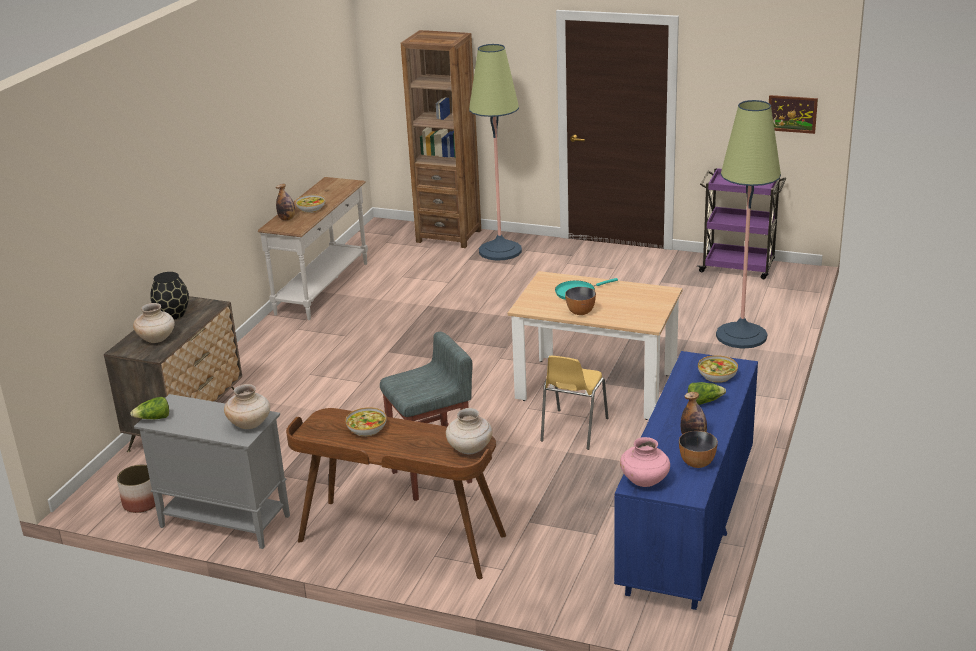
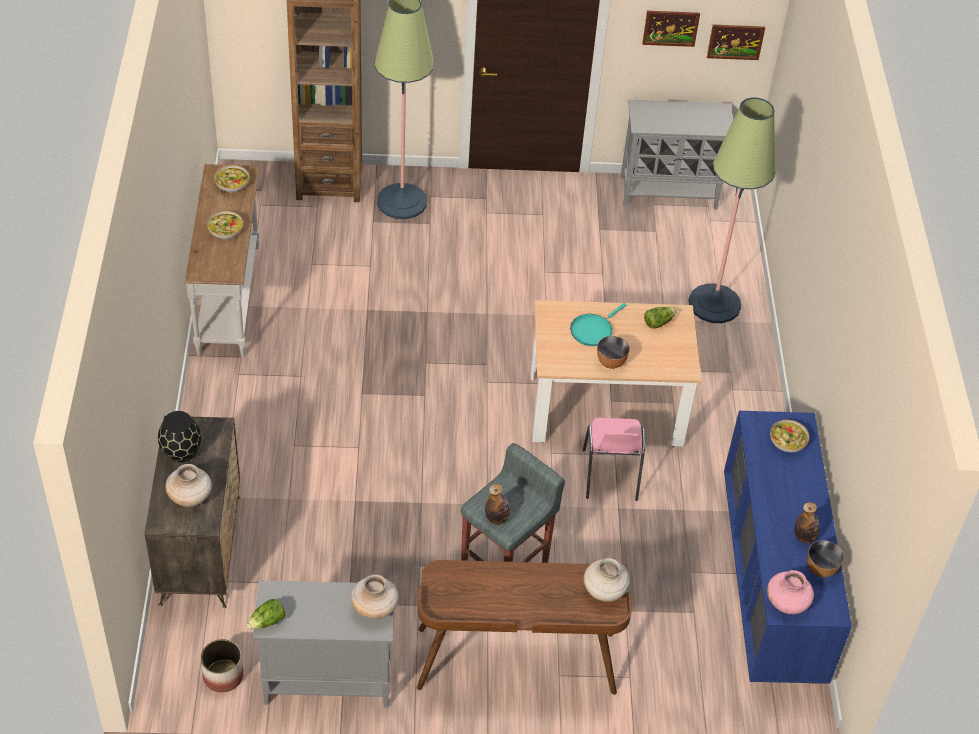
camera: 25 degrees left, 20 degrees up
bottle [276,184,295,221] -> bottle moved to [485,484,510,525]
bowl [345,407,387,437] -> bowl moved to [214,165,249,192]
yellow chair [541,356,608,450] -> pink chair [583,418,645,501]
lettuce [688,382,726,405] -> lettuce moved to [644,307,676,329]
purple cart [697,168,786,279] -> grey cabinet [621,100,733,210]
none -> picture [642,11,700,47]

